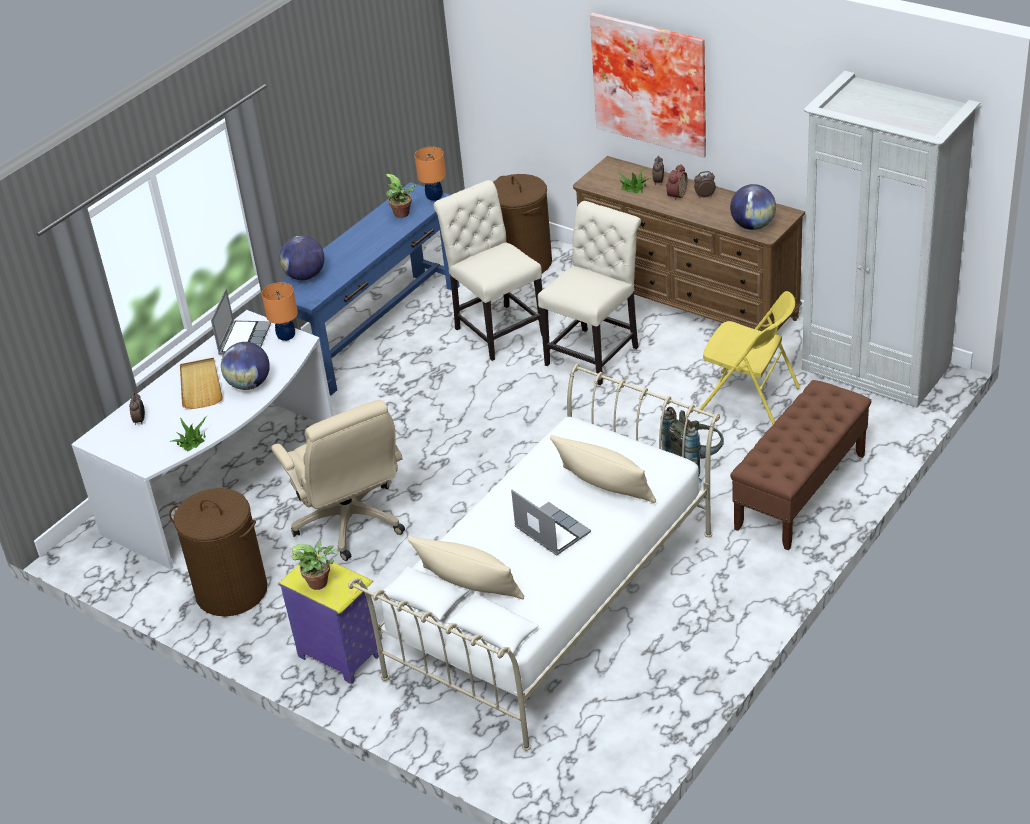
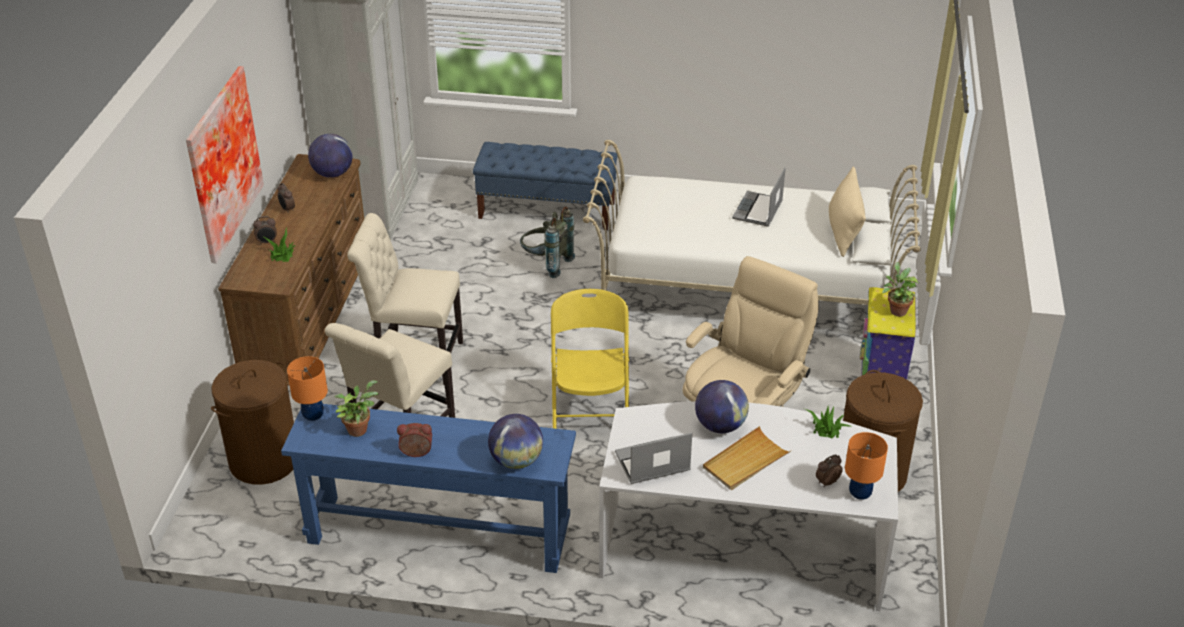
camera: 120 degrees left, 0 degrees up
orange table lamp [262,282,298,341] -> orange table lamp moved to [845,432,888,500]
beige pillow [550,435,656,503] -> none
alarm clock [666,164,688,201] -> alarm clock moved to [397,423,432,457]
yellow chair [697,291,800,425] -> yellow chair moved to [551,289,629,429]
brown bench [730,380,871,551] -> blue bench [473,142,618,230]

